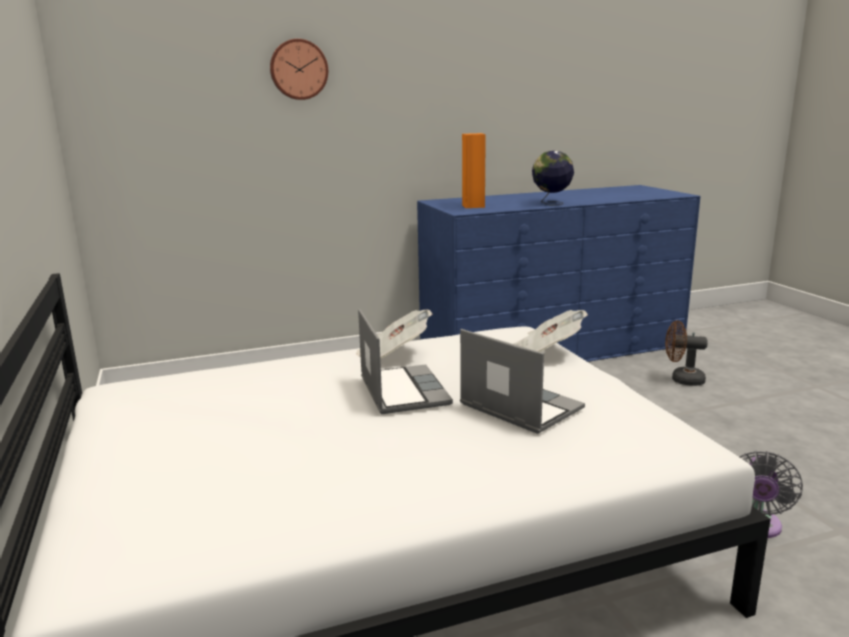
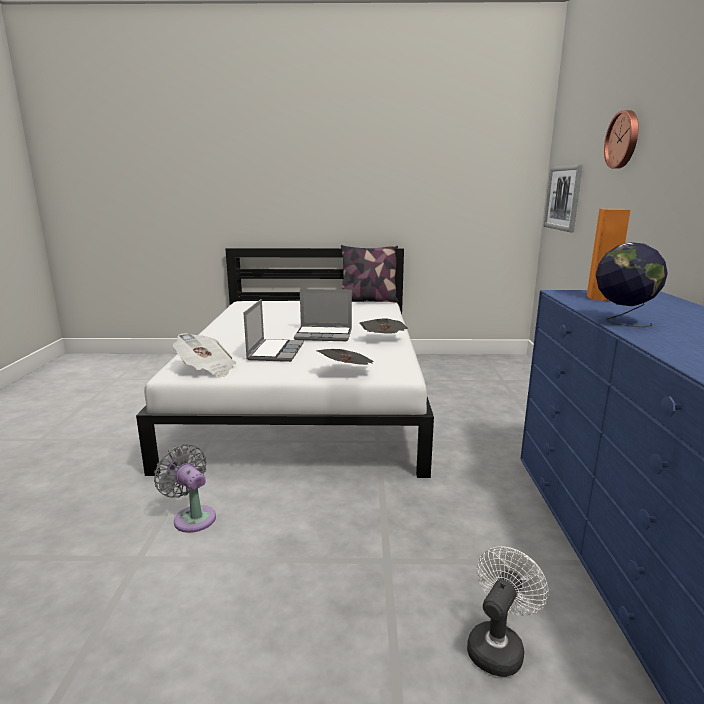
camera: 110 degrees right, 0 degrees up
laptop [460,329,585,434] -> laptop turned 60 degrees counterclockwise [244,299,304,362]
brown fan [665,320,708,386] -> white fan [467,546,548,677]
none -> newspaper [173,333,237,377]
none -> pillow [341,245,398,303]
none -> picture [544,165,583,232]

